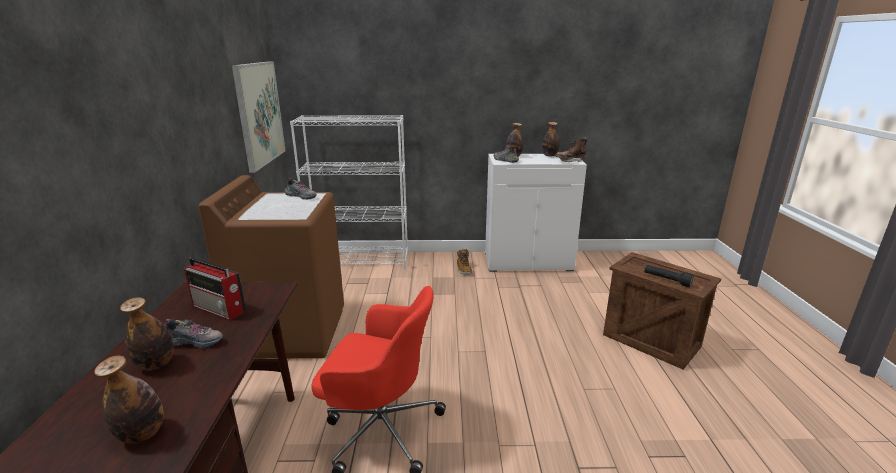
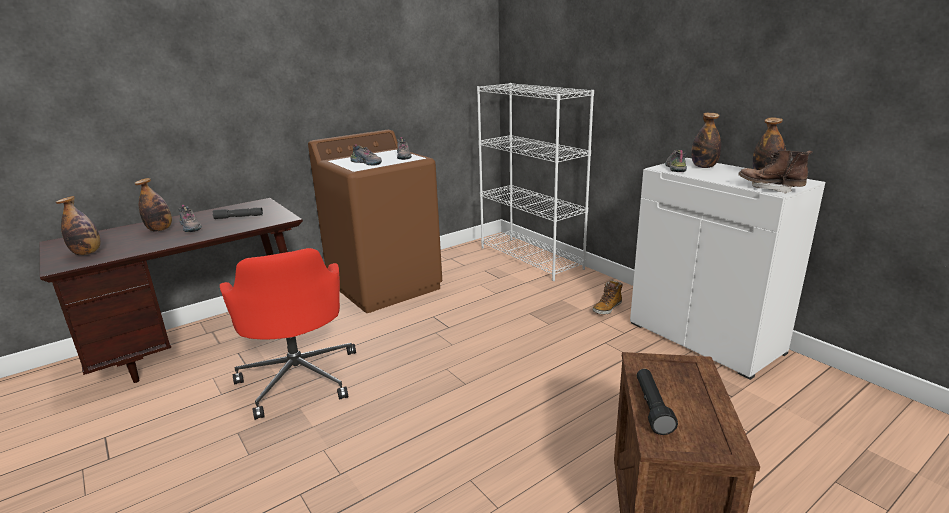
camera: 55 degrees right, 0 degrees up
radio [184,257,246,320] -> grey flashlight [212,208,263,219]
picture [232,61,286,173] -> none
none -> shoe [350,144,382,166]

